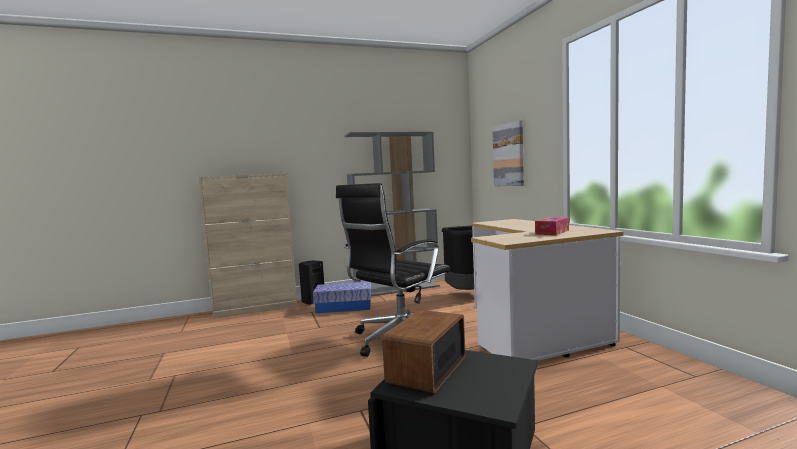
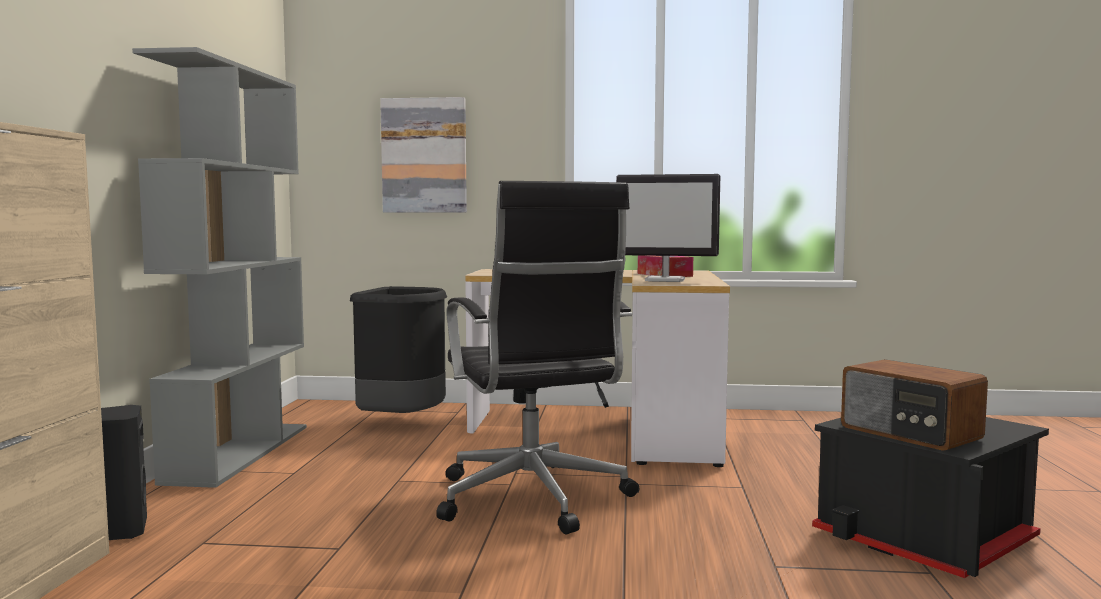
camera: 65 degrees left, 0 degrees up
storage box [313,282,371,313] -> none
none -> monitor [616,174,720,282]

